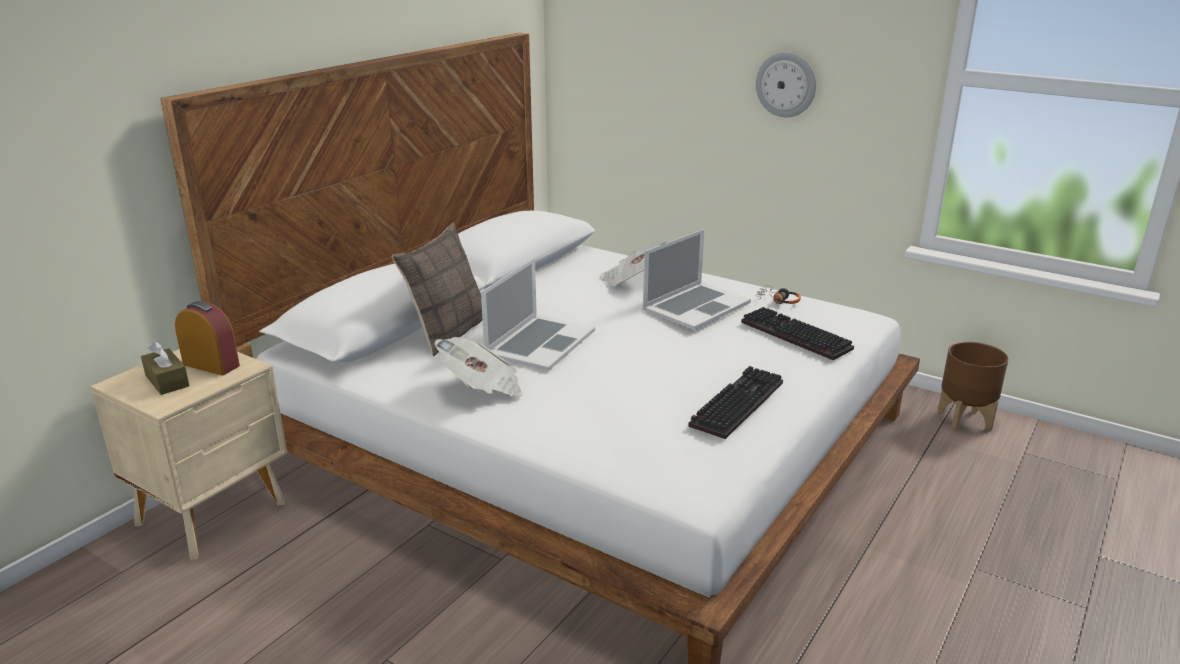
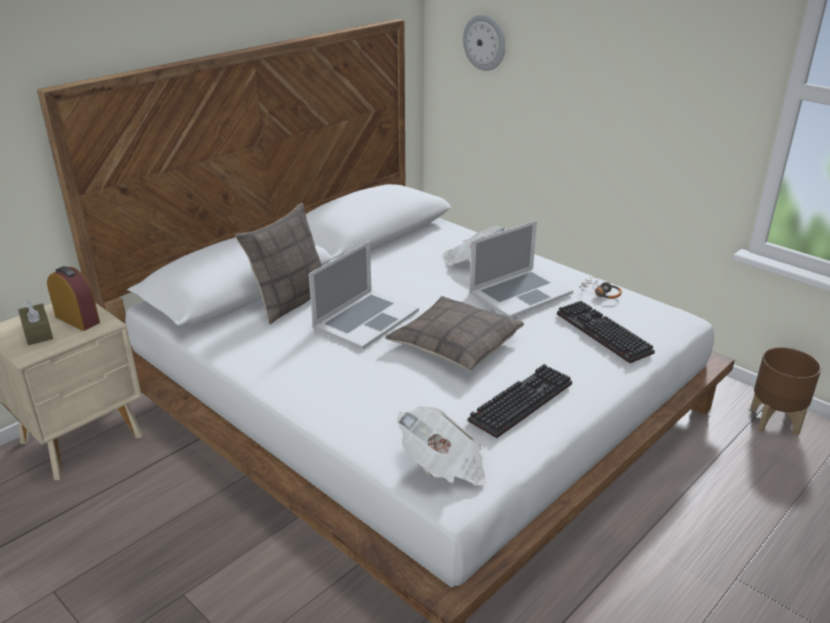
camera: 10 degrees right, 5 degrees up
newspaper [434,337,522,397] -> newspaper moved to [397,407,486,486]
wall clock [756,52,816,117] -> wall clock moved to [463,14,505,71]
none -> pillow [385,296,524,371]

